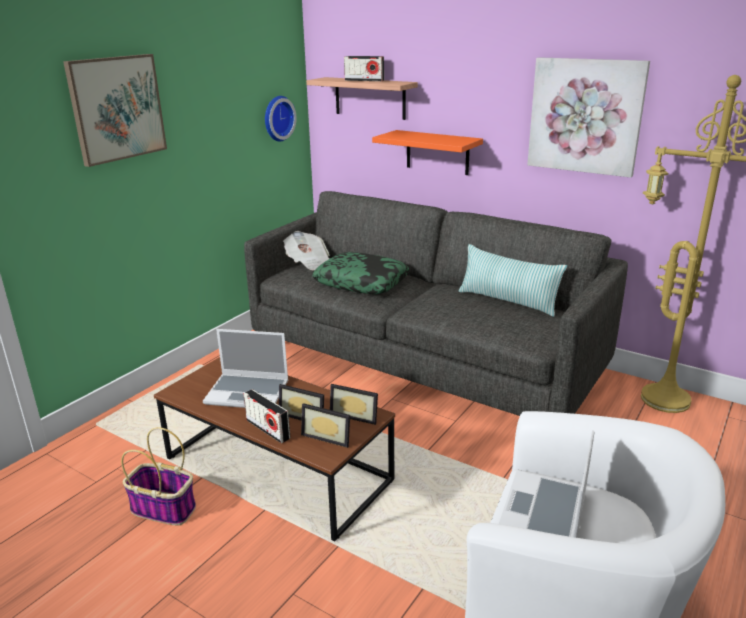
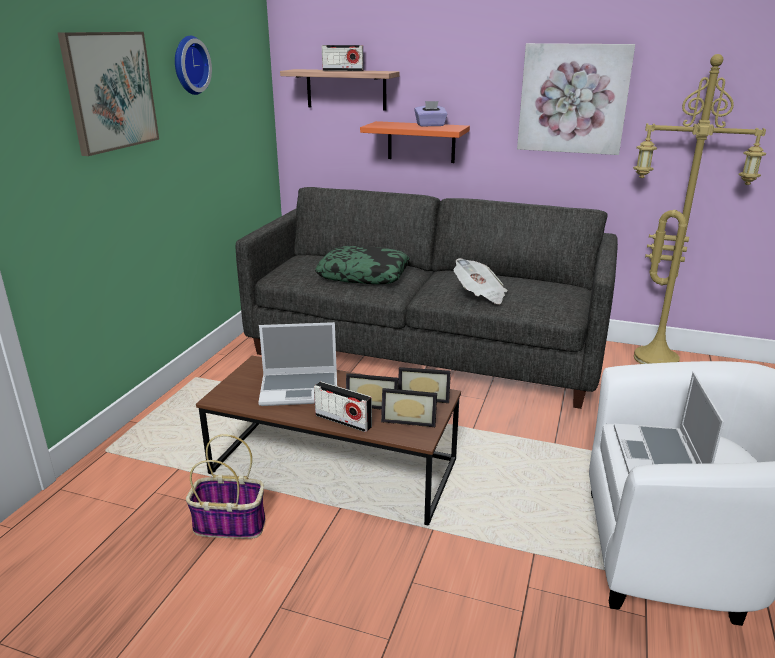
camera: 15 degrees left, 0 degrees up
wall clock [265,96,297,141] -> wall clock moved to [175,36,212,95]
newspaper [283,231,330,271] -> newspaper moved to [453,258,507,304]
pillow [459,244,567,317] -> none
none -> purple tissue box [414,101,448,127]

